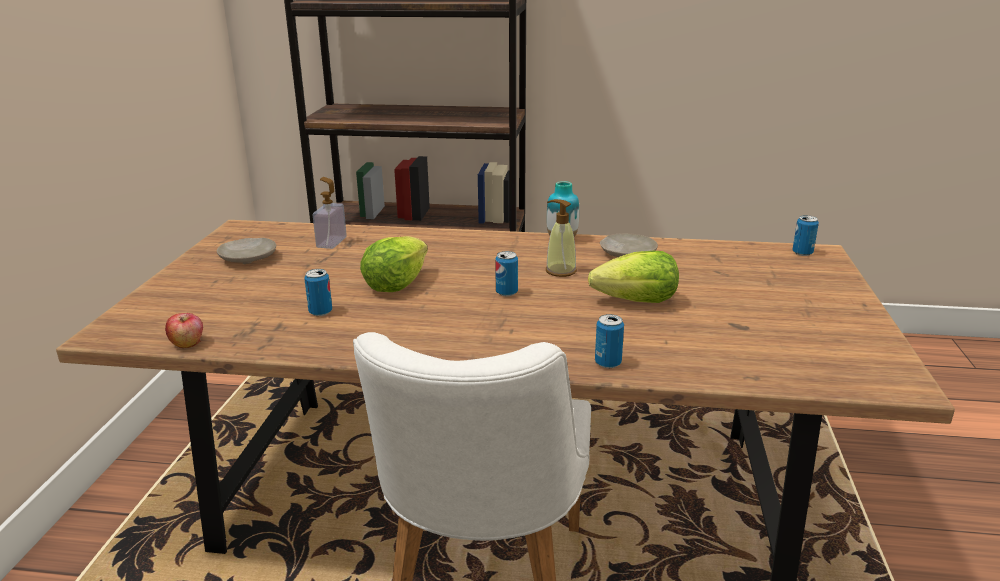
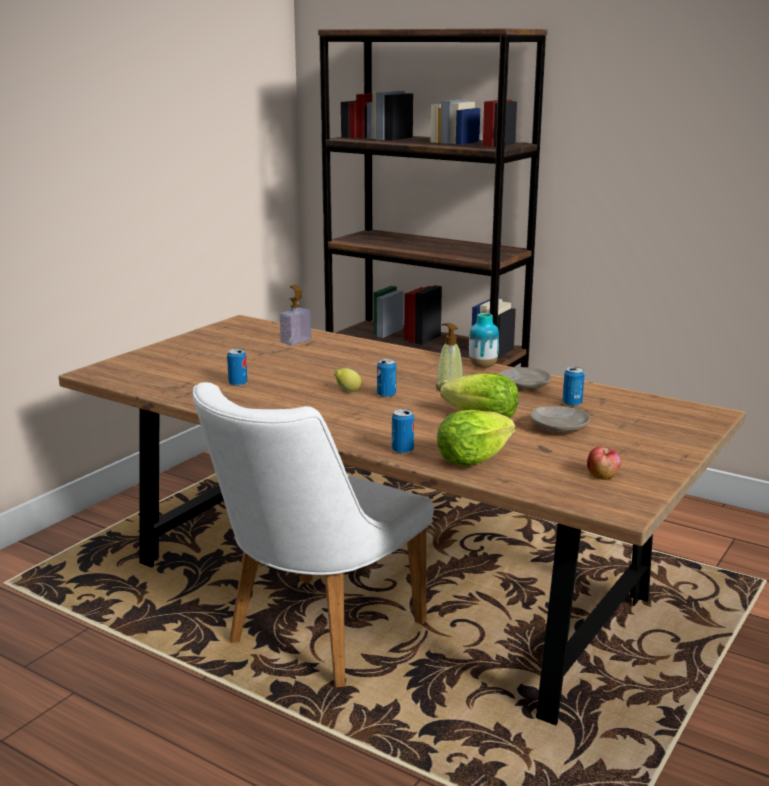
camera: 25 degrees right, 5 degrees down
apple [165,313,203,348] -> apple moved to [587,447,621,480]
beige plate [217,238,276,264] -> beige plate moved to [530,406,590,433]
lettuce [360,236,428,292] -> lettuce moved to [437,410,515,466]
can [792,215,819,256] -> can moved to [563,367,585,407]
none -> lemon [334,368,361,392]

